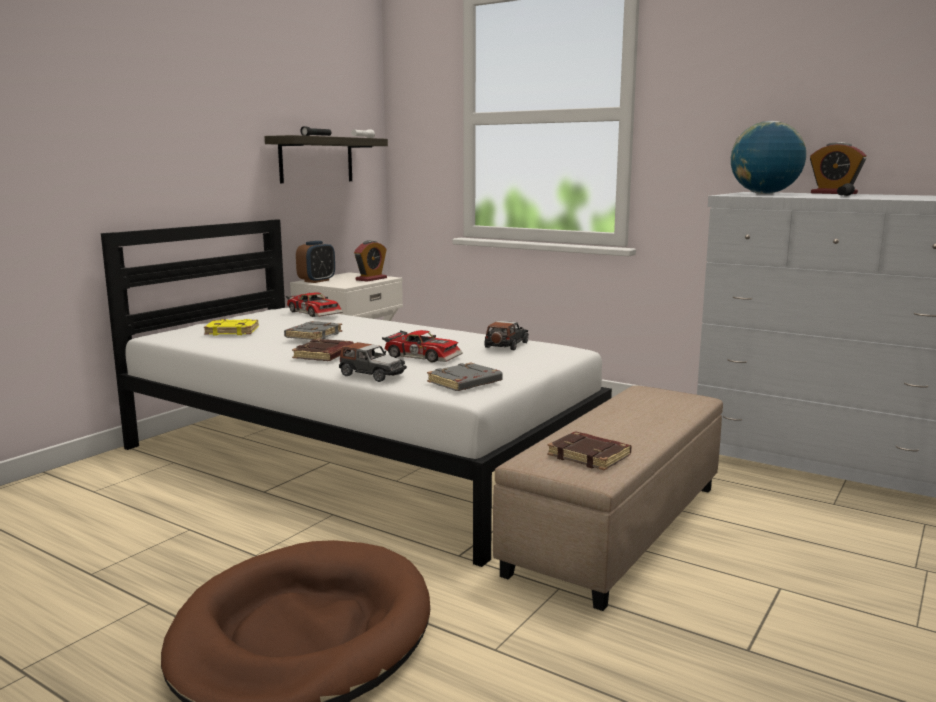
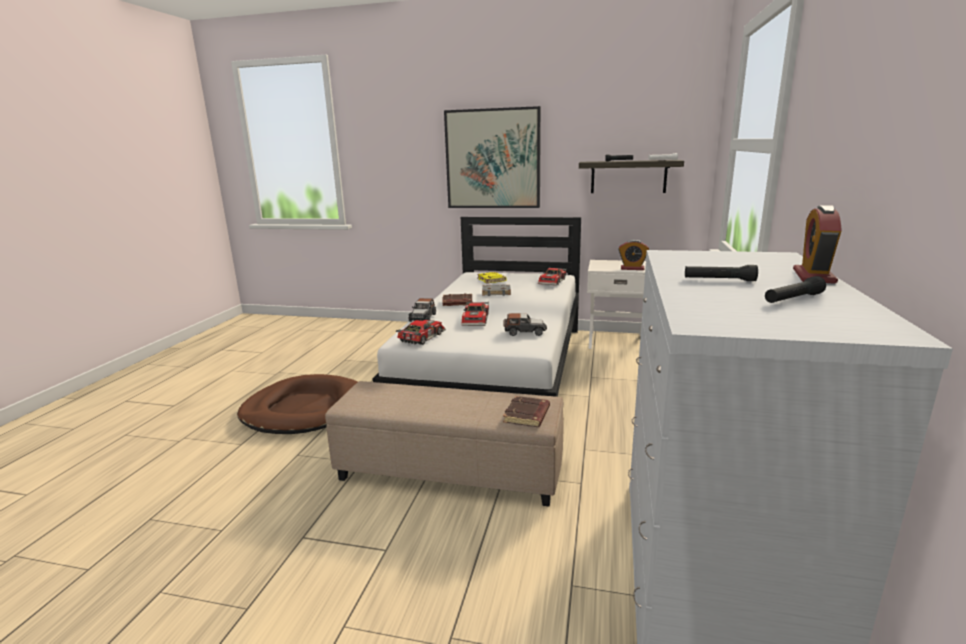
camera: 70 degrees right, 5 degrees up
alarm clock [296,241,335,283] -> none
grey book [427,362,503,391] -> toy car [396,320,446,345]
brown book [547,431,631,470] -> brown book moved to [503,396,550,427]
globe [731,121,806,194] -> none
none -> picture [444,106,541,208]
none -> black flashlight [765,276,826,303]

